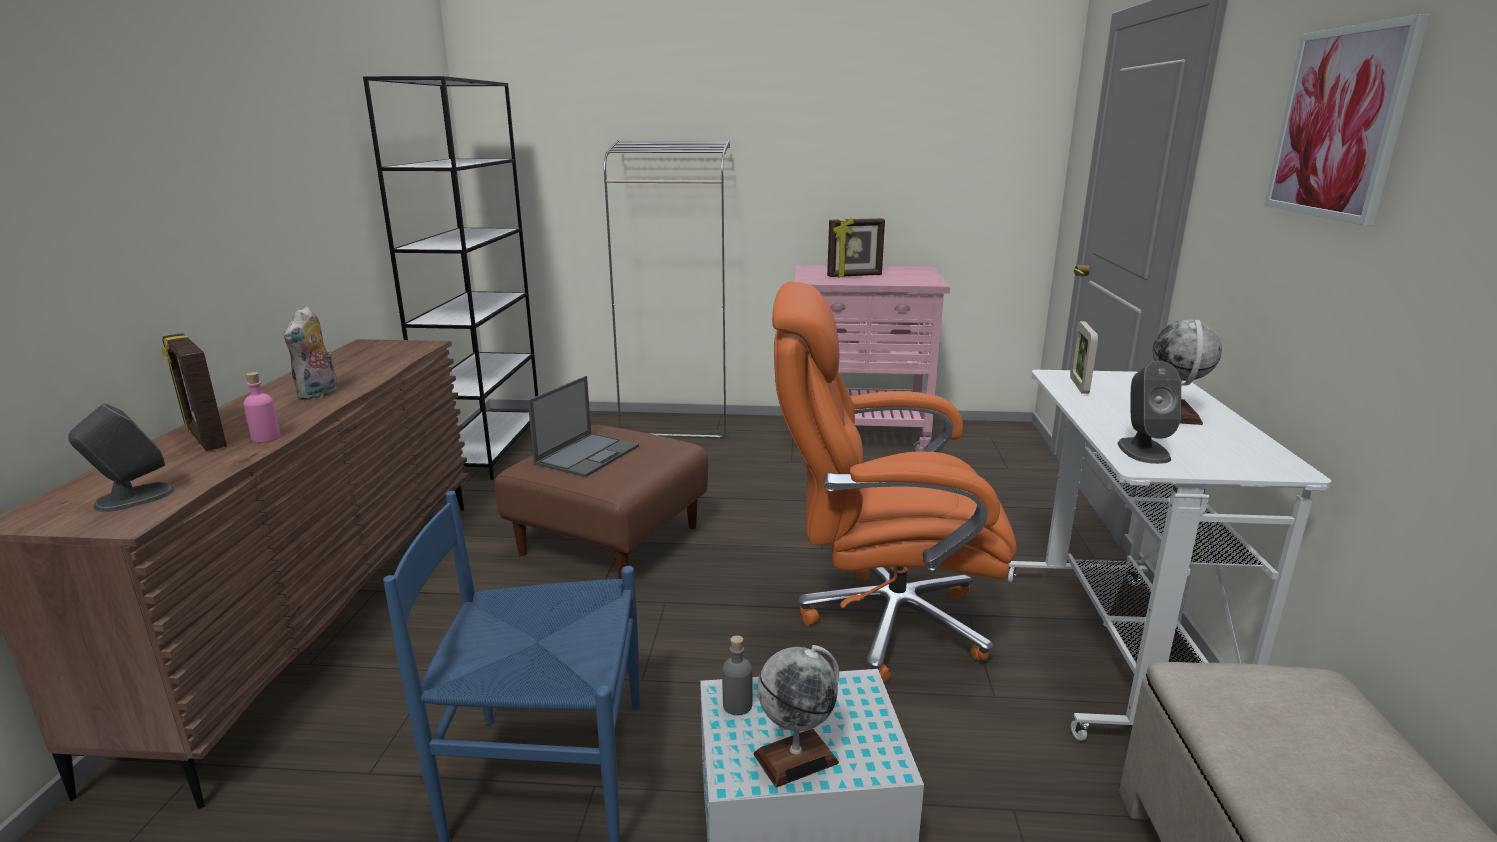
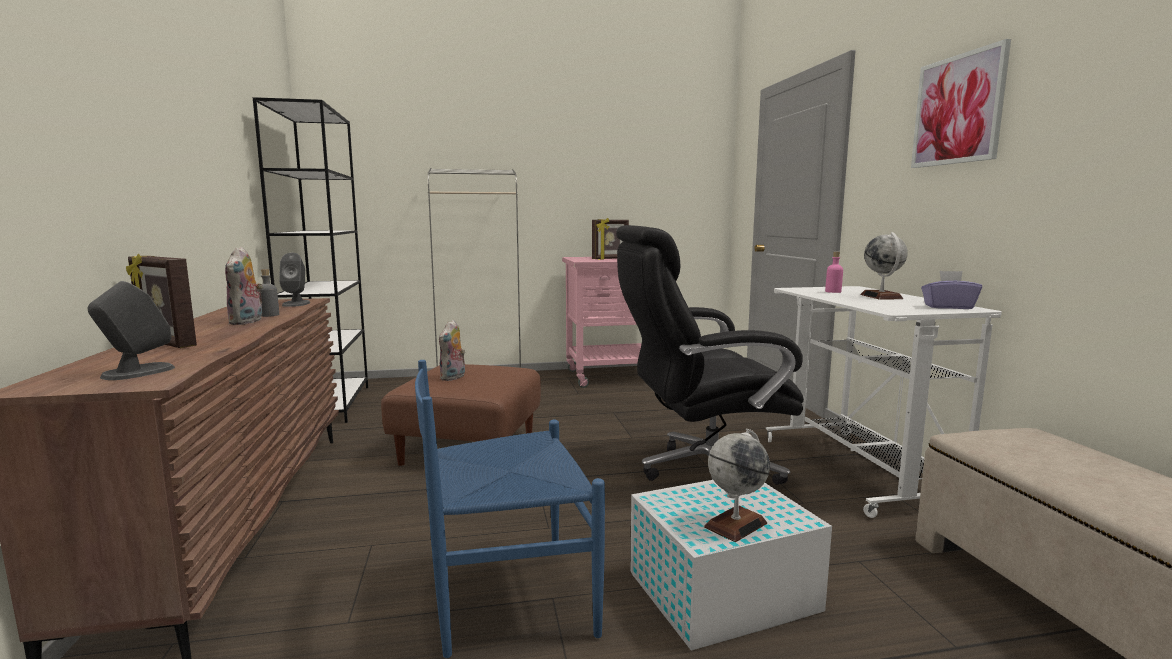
camera: 15 degrees left, 10 degrees down
pink bottle [243,372,280,443] -> pink bottle moved to [825,252,843,293]
laptop [528,376,639,477] -> plush toy [439,320,465,381]
grey bottle [722,635,752,715] -> grey bottle moved to [261,269,279,317]
orange office chair [772,281,1017,683] -> black office chair [616,225,804,485]
picture frame [1070,321,1098,394] -> none
grey speaker [1118,361,1181,464] -> grey speaker moved to [279,253,310,307]
none -> purple tissue box [921,271,982,309]

